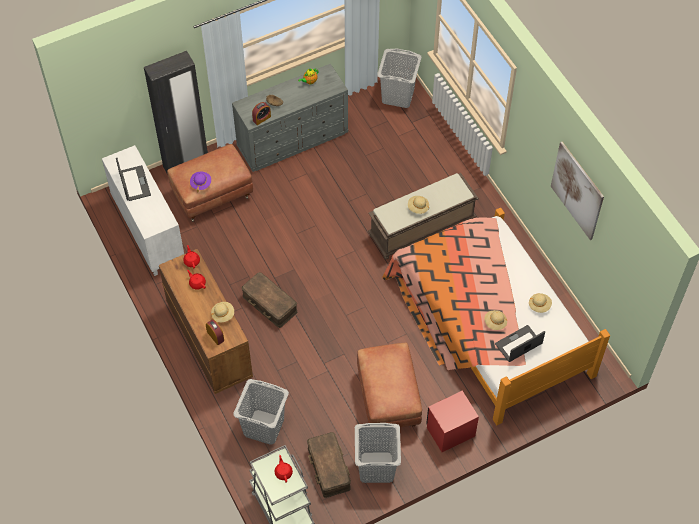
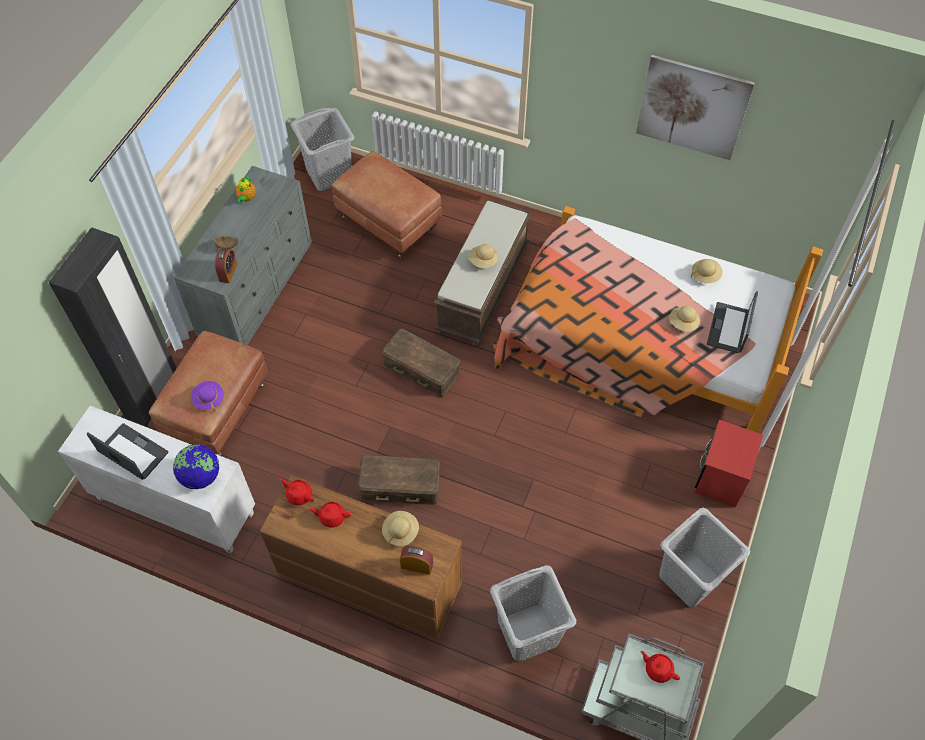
camera: 40 degrees left, 0 degrees up
brown storage box [307,432,351,498] -> brown storage box moved to [381,329,461,397]
brown ottoman [357,343,422,428] -> brown ottoman moved to [332,151,442,258]
none -> globe [173,444,219,489]

